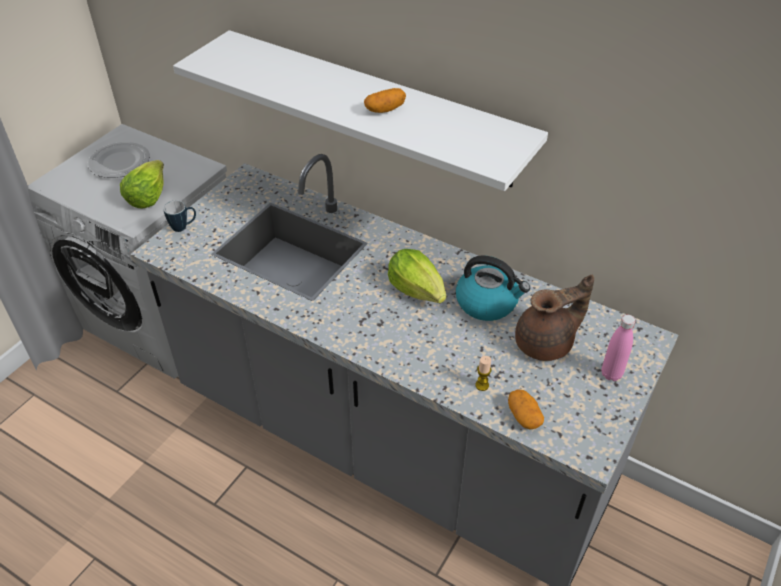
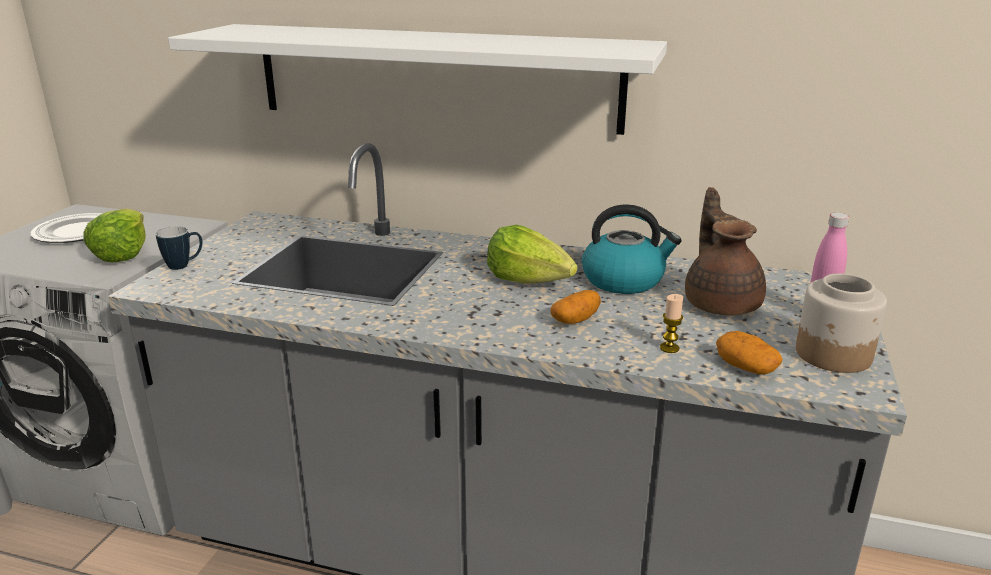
camera: 15 degrees left, 20 degrees down
potato [364,88,406,113] -> potato moved to [551,290,601,324]
brown teapot [515,275,594,361] -> brown teapot turned 60 degrees counterclockwise [685,187,766,316]
none -> jar [796,273,887,373]

